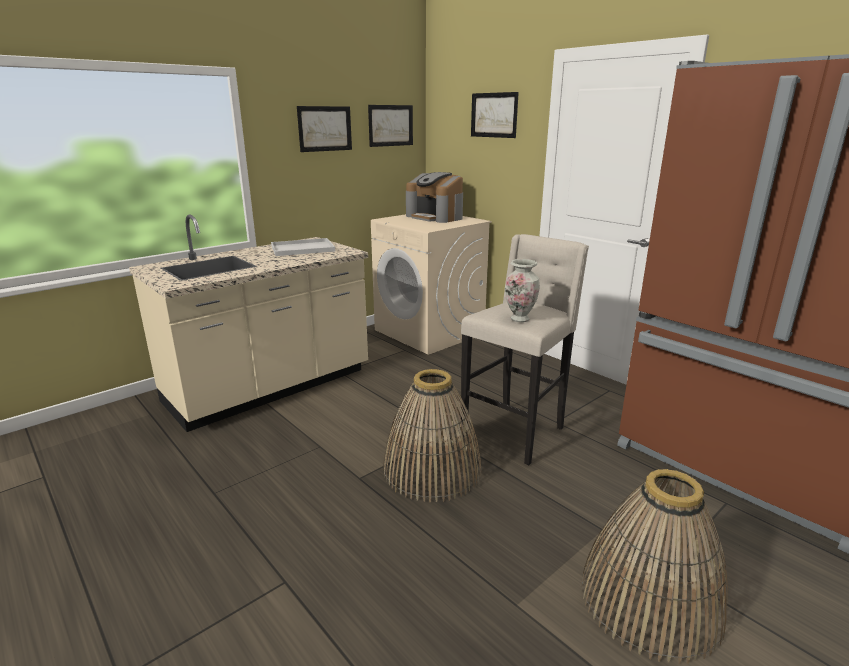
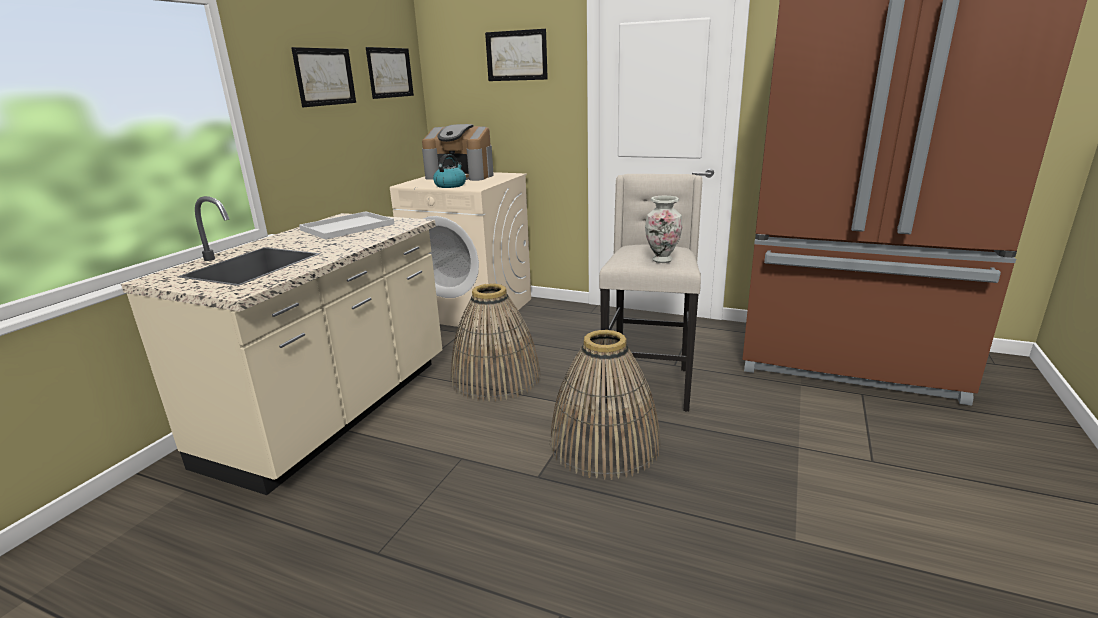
camera: 25 degrees left, 0 degrees up
basket [581,469,728,664] -> basket moved to [450,283,541,401]
none -> kettle [433,154,466,188]

